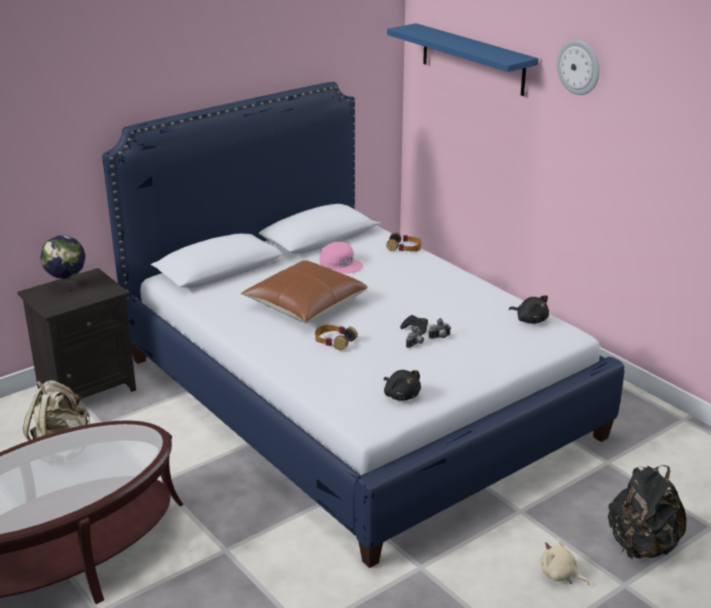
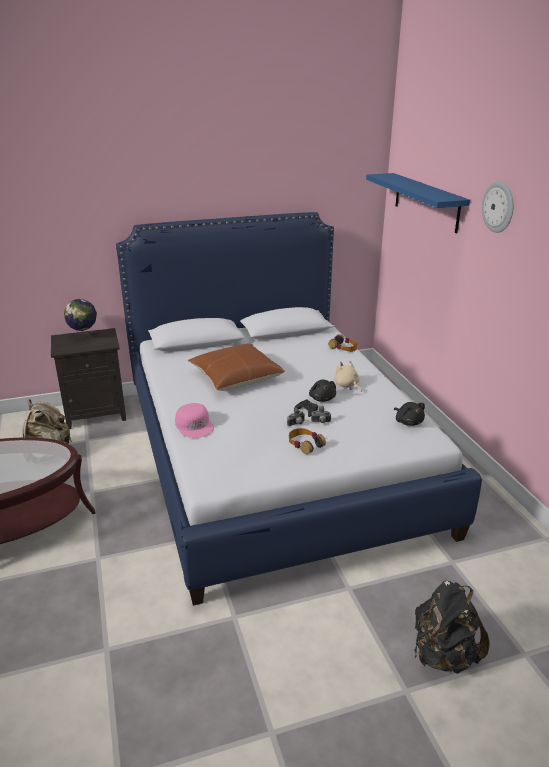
camera: 20 degrees right, 0 degrees up
headphones [315,325,358,350] -> headphones moved to [289,428,326,454]
pink cap [320,242,363,274] -> pink cap moved to [175,403,214,438]
black plush toy [384,370,421,401] -> black plush toy moved to [309,380,336,402]
beige plush toy [540,538,589,585] -> beige plush toy moved to [334,361,362,392]

